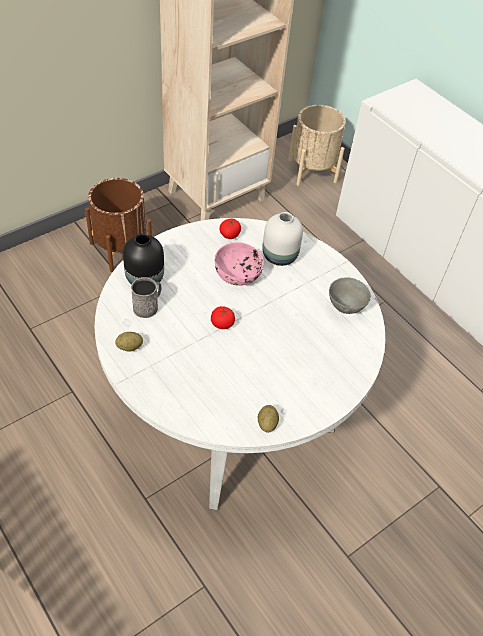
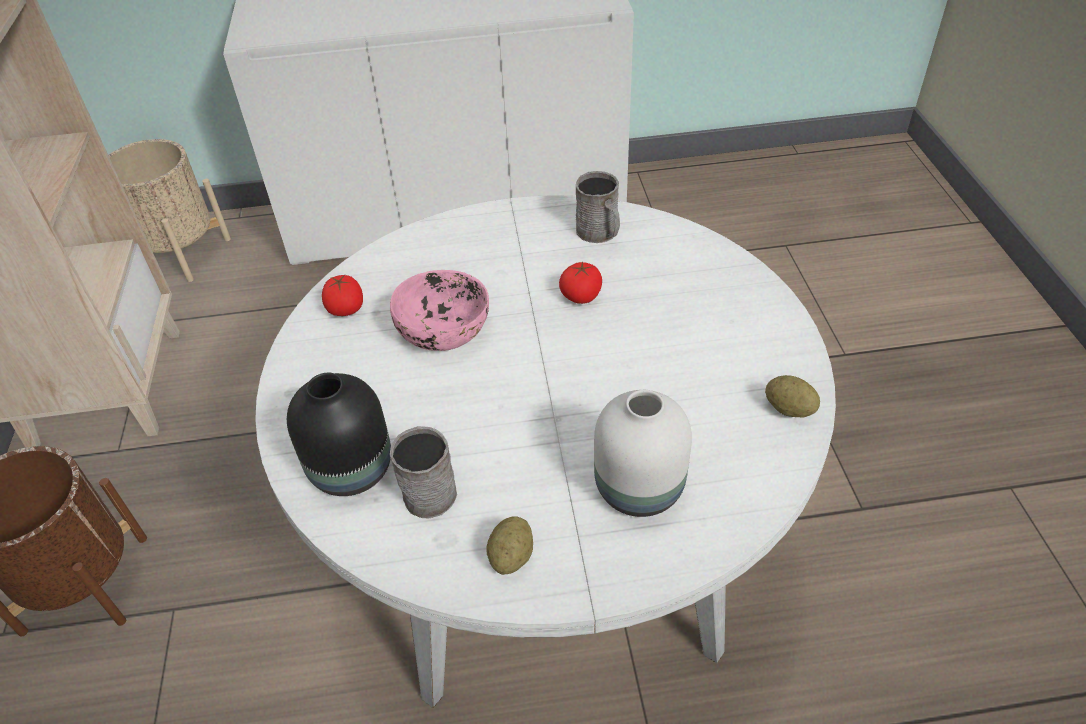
camera: 55 degrees left, 5 degrees down
tomato [211,306,235,329] -> tomato moved to [559,261,602,304]
white vase [262,212,303,266] -> white vase moved to [594,390,692,517]
grey bowl [329,277,371,314] -> grey mug [575,171,620,243]

